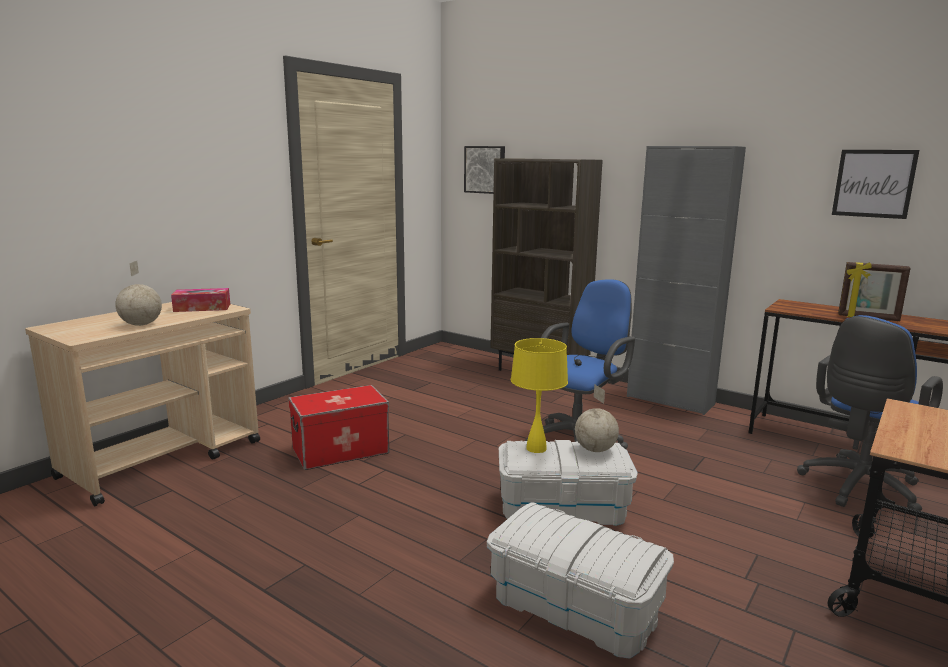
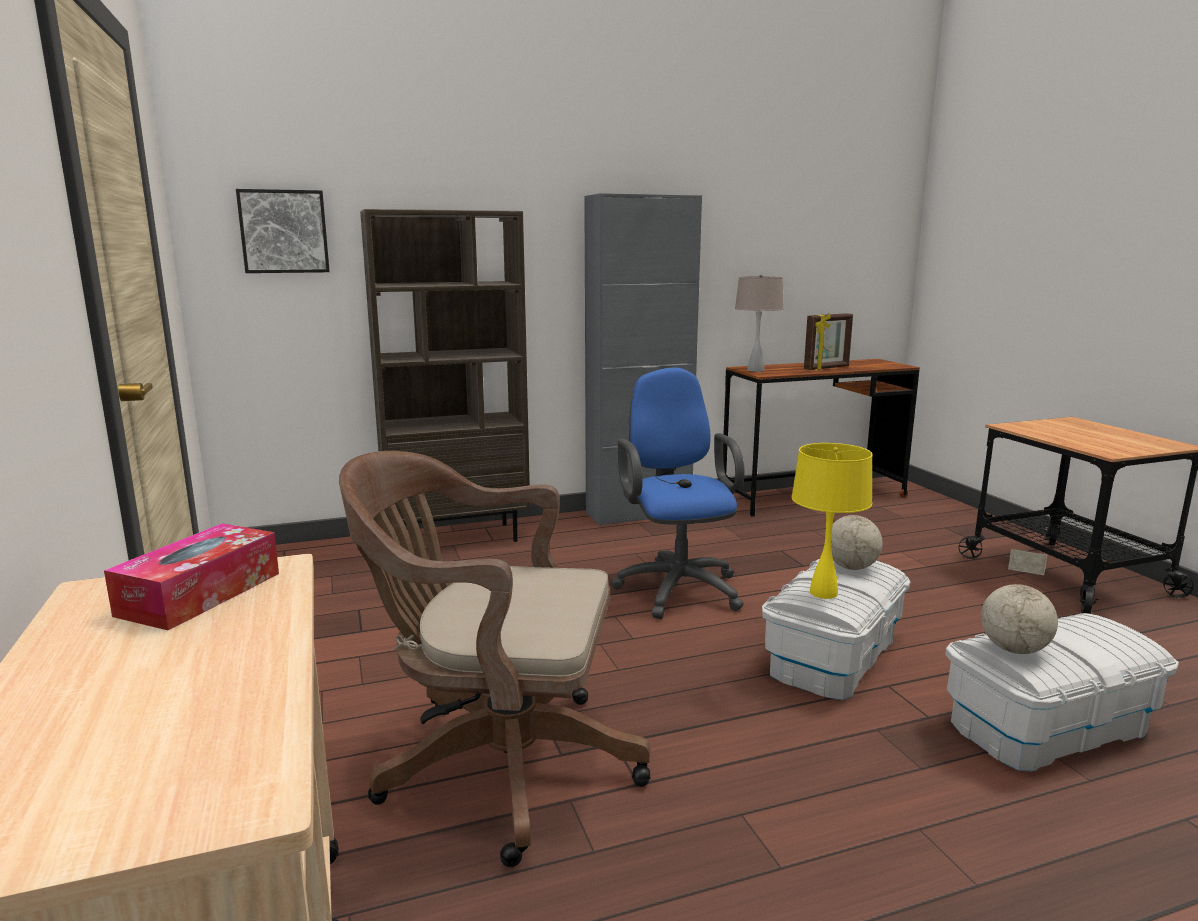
camera: 55 degrees left, 0 degrees up
globe [115,261,162,326] -> globe moved to [981,549,1058,654]
storage box [288,385,389,470] -> brown office chair [339,451,651,867]
blue office chair [797,315,943,511] -> none
picture [832,150,919,219] -> none
none -> beige table lamp [735,274,784,372]

